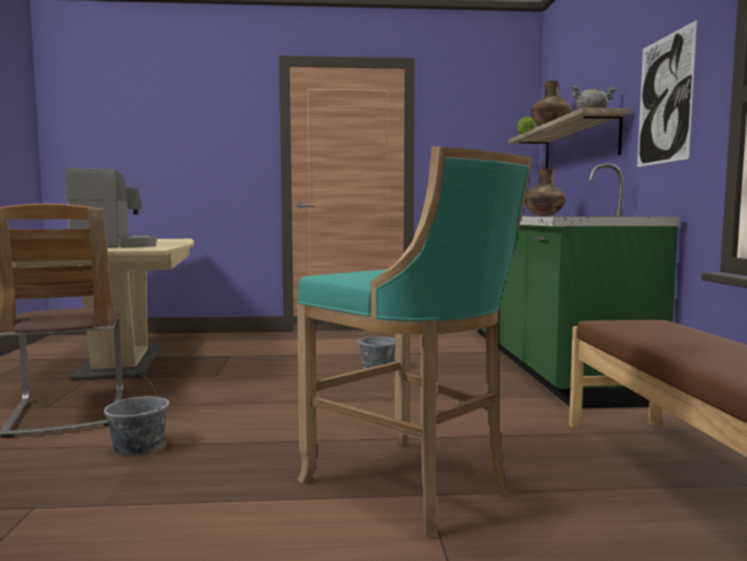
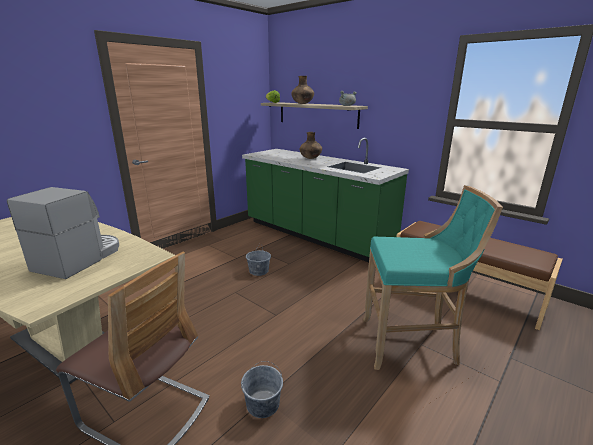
camera: 45 degrees left, 15 degrees up
picture [637,20,697,167] -> none

